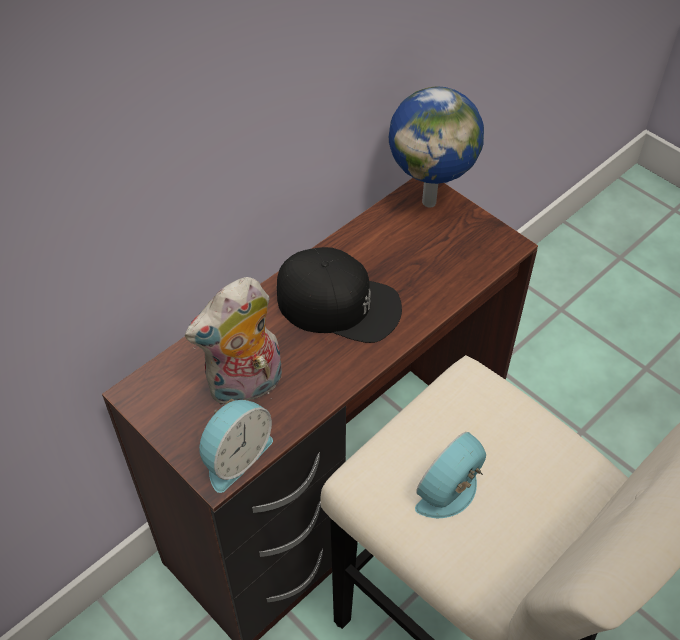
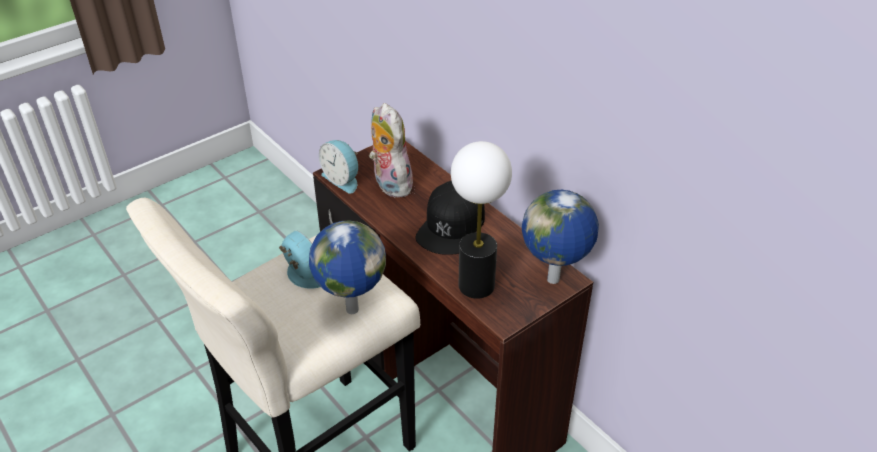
camera: 95 degrees right, 10 degrees down
none -> globe [309,220,386,314]
none -> table lamp [451,141,512,299]

